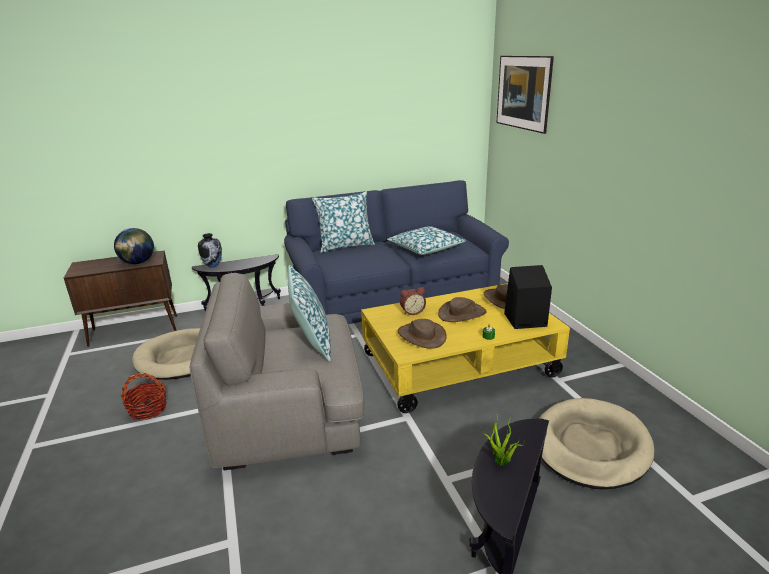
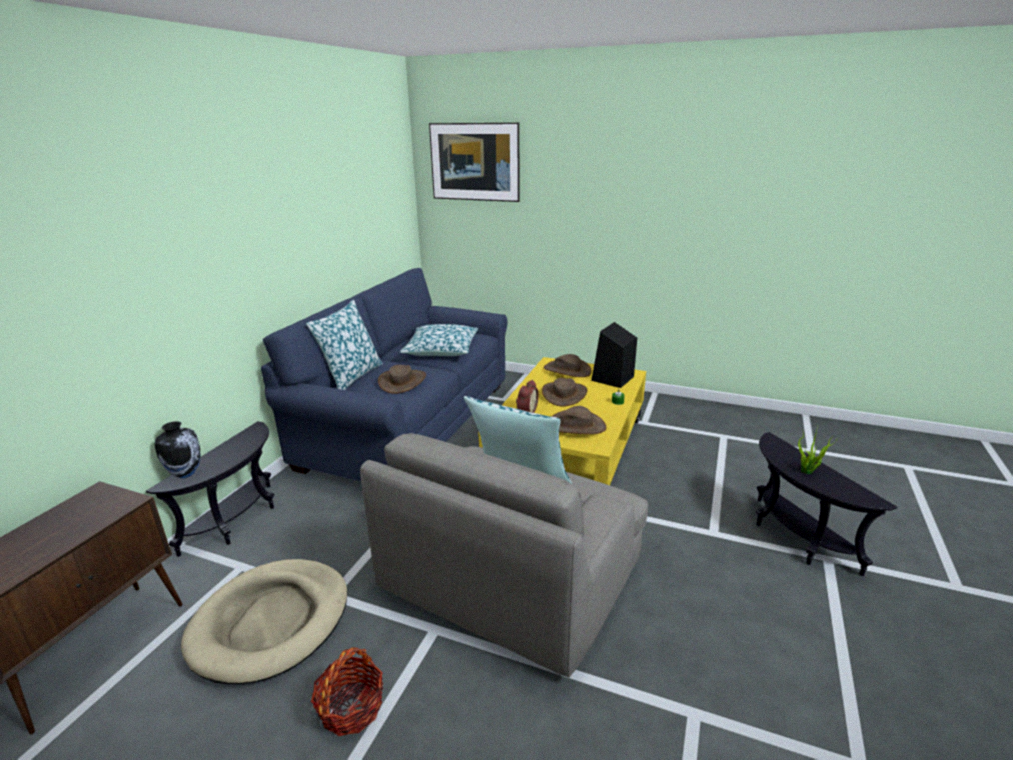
camera: 50 degrees left, 0 degrees up
globe [114,228,154,264] -> none
beige dog bed [540,398,655,490] -> none
none -> brown hat [378,365,426,394]

